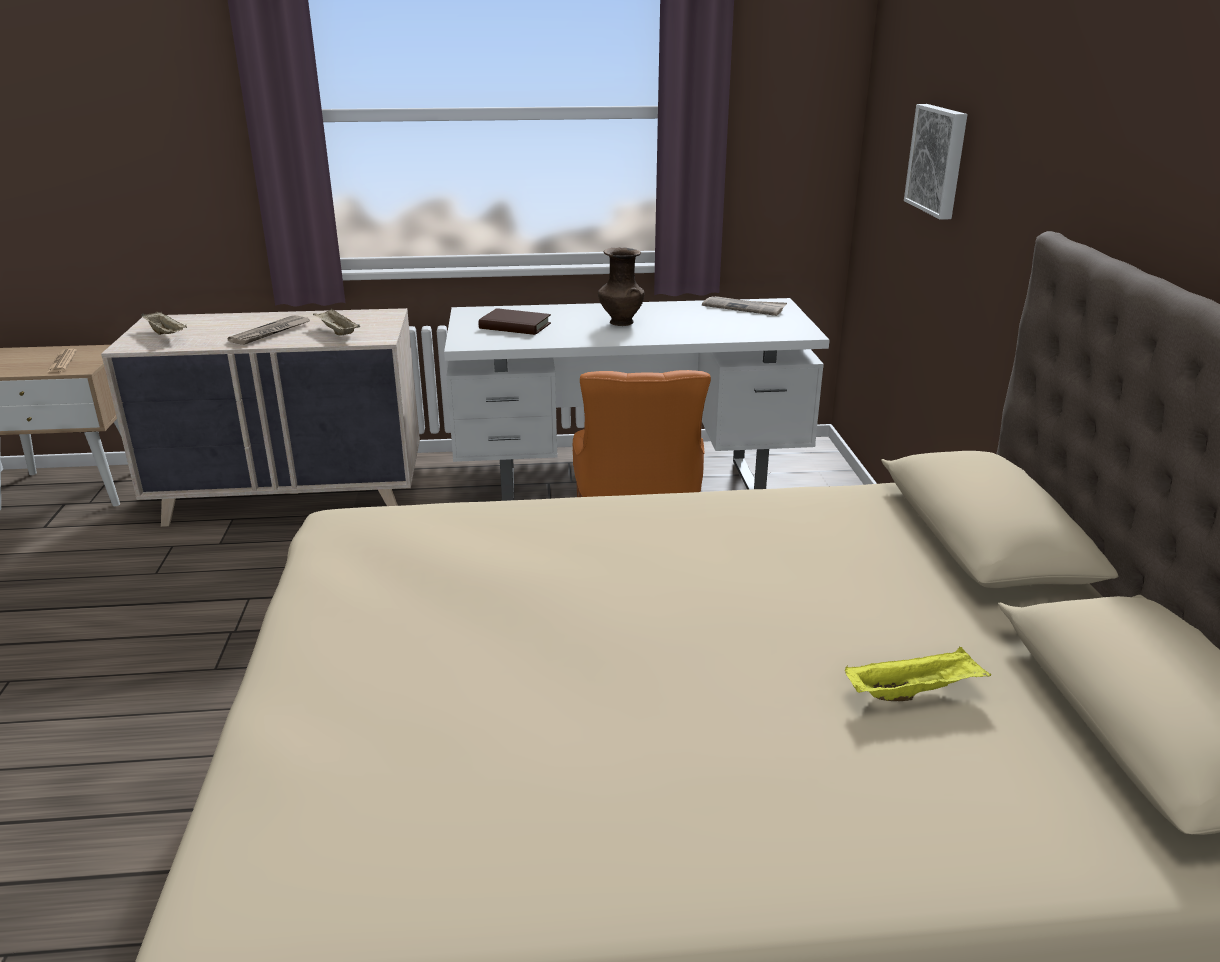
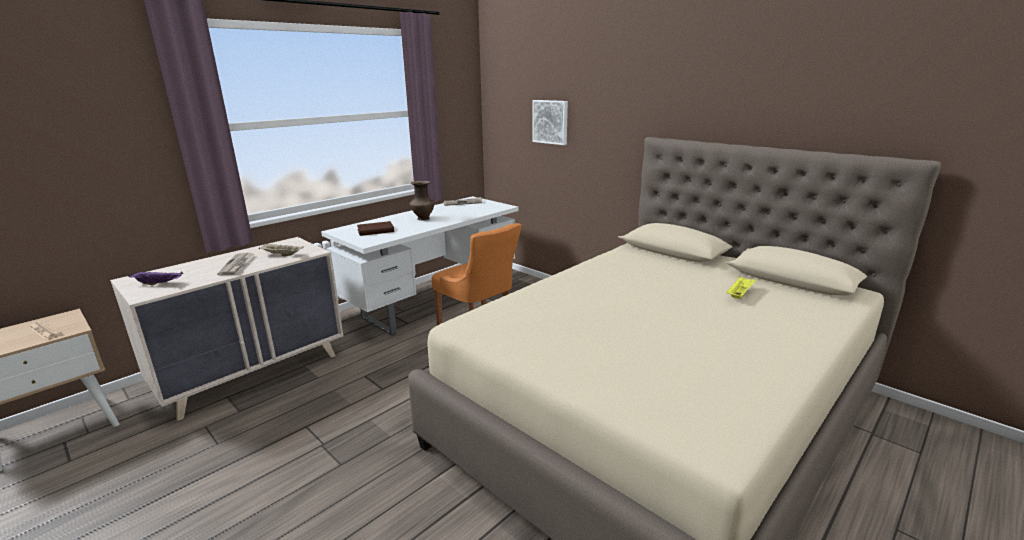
camera: 40 degrees left, 5 degrees down
beige tray [141,312,187,335] -> purple tray [128,271,183,285]

